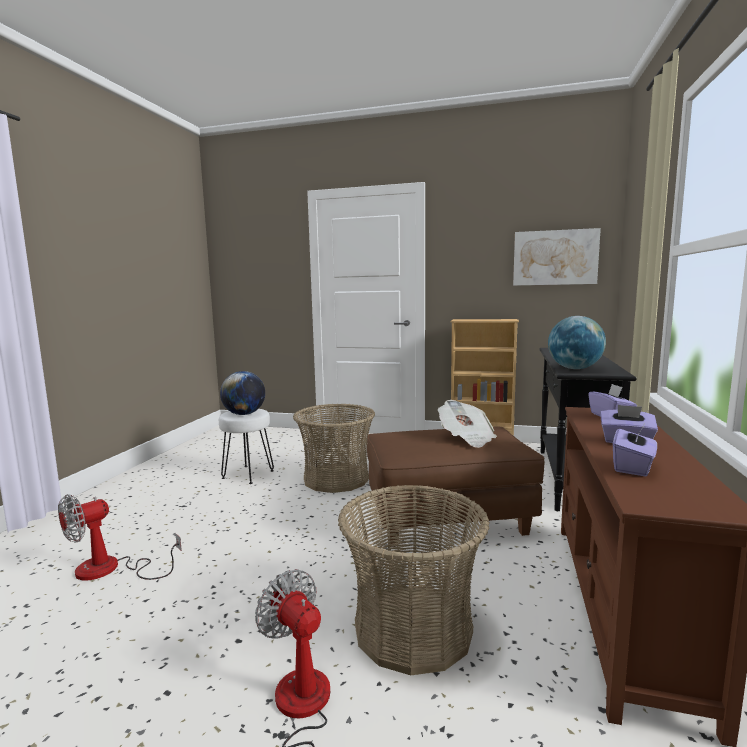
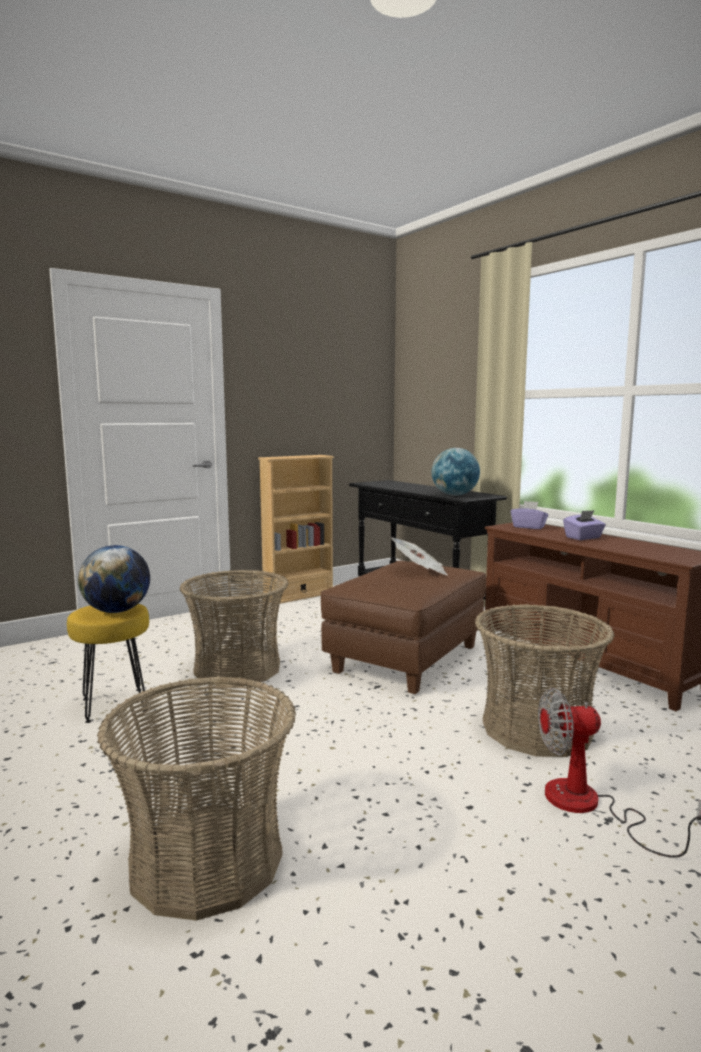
camera: 50 degrees left, 0 degrees up
fan [58,494,182,581] -> basket [97,676,296,921]
white stool [219,409,274,484] -> yellow stool [67,604,149,723]
picture [513,228,601,286] -> none
purple tissue box [613,425,657,477] -> none

